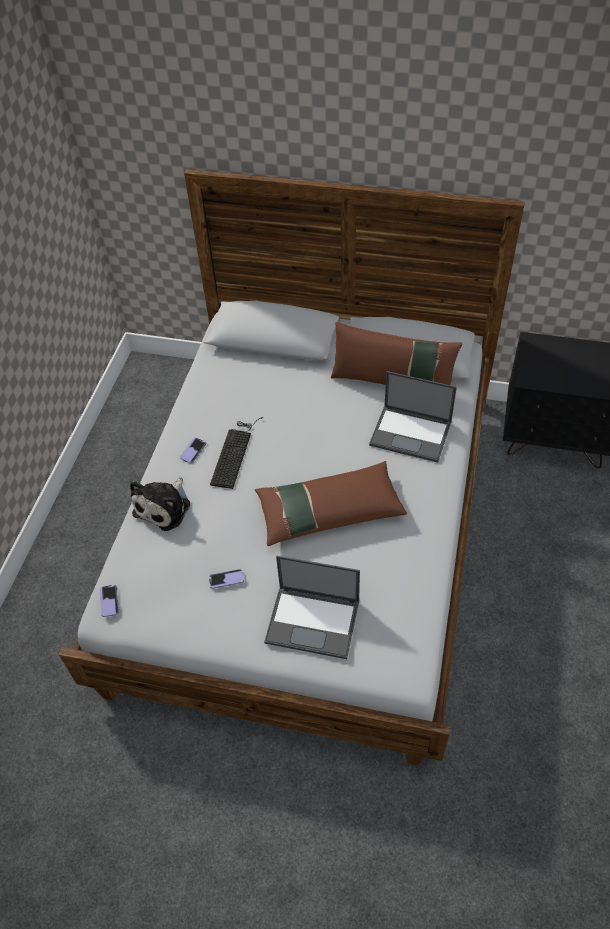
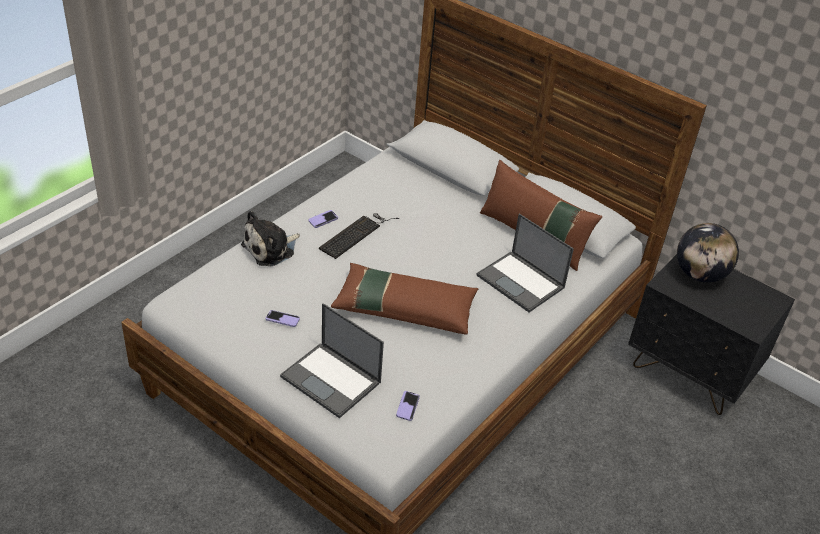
camera: 20 degrees right, 10 degrees down
phone [100,585,119,617] -> phone moved to [396,391,420,421]
none -> globe [677,223,739,283]

